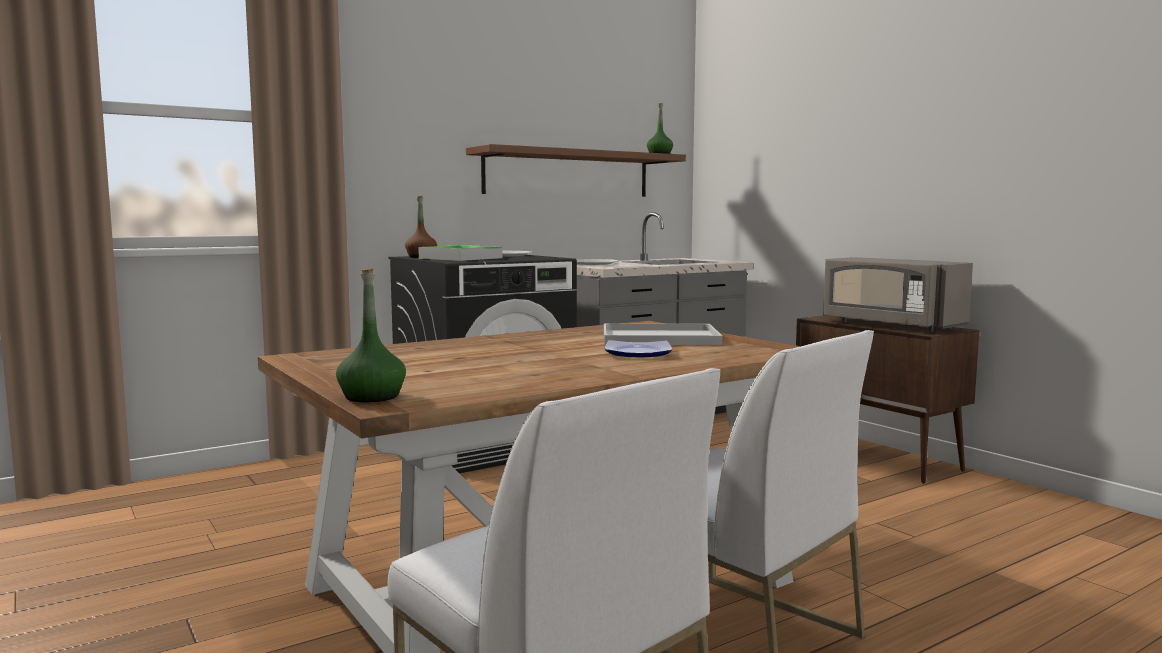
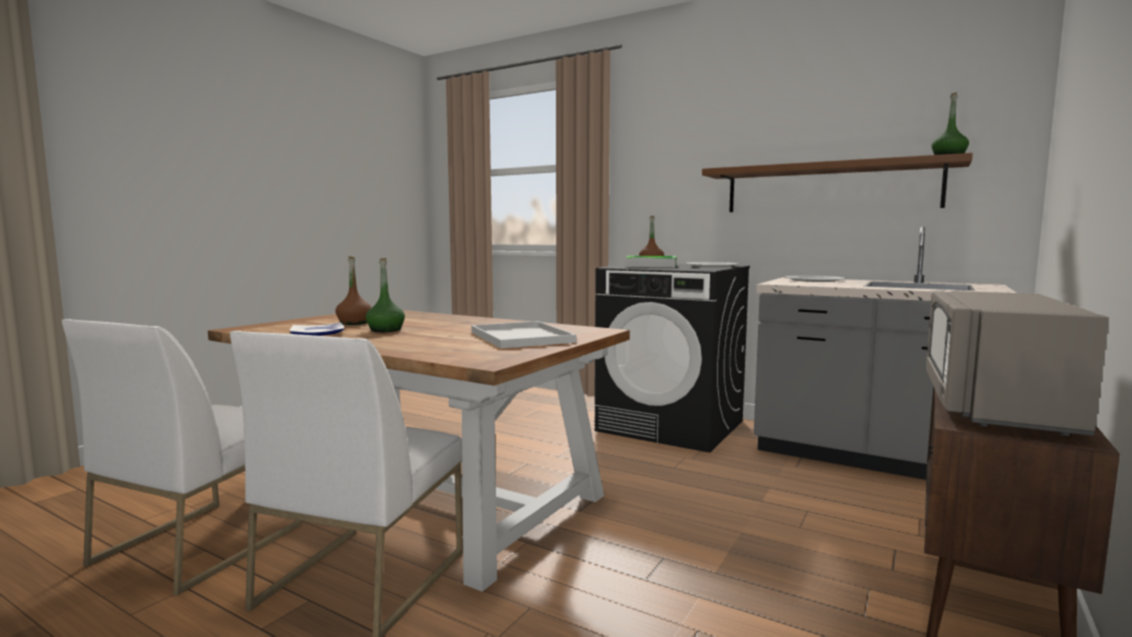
camera: 65 degrees right, 0 degrees up
green bottle [336,268,406,402] -> green bottle moved to [366,258,405,332]
plate [605,340,672,358] -> plate moved to [290,323,344,336]
none -> brown bottle [335,256,372,325]

